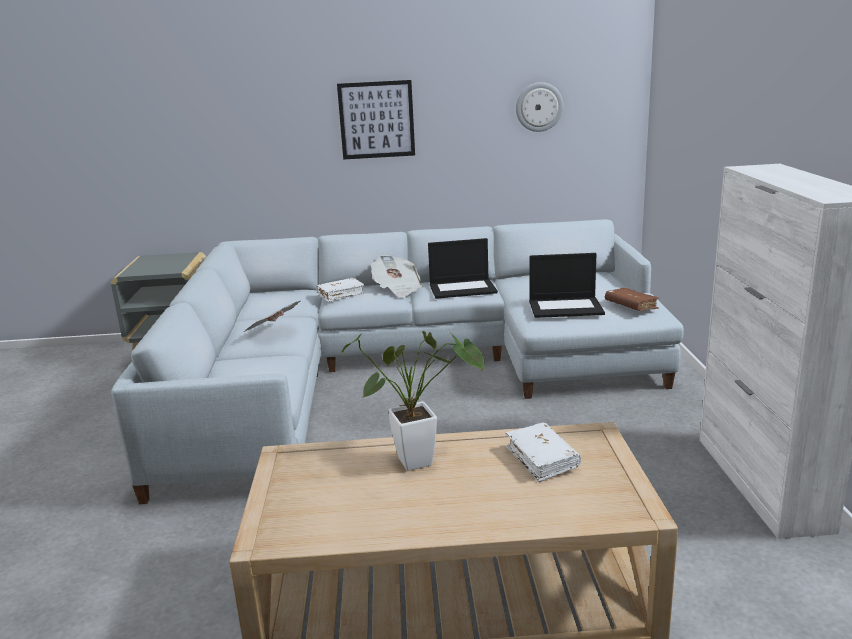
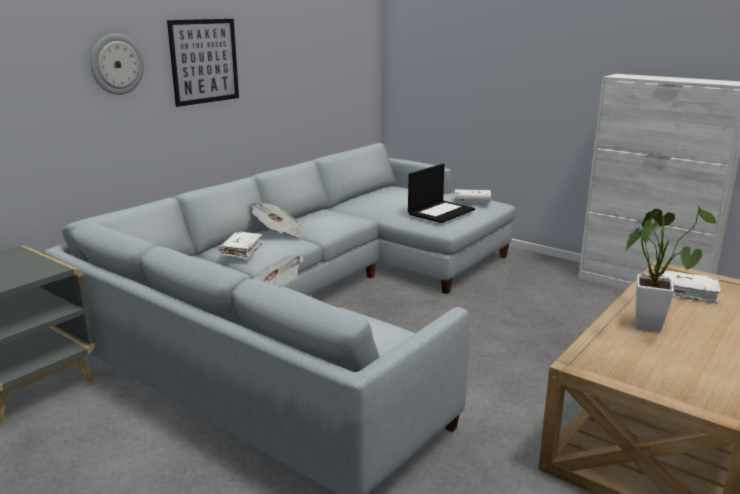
camera: 50 degrees left, 0 degrees up
laptop [428,238,498,299] -> none
wall clock [516,82,563,132] -> wall clock moved to [90,34,144,95]
brown book [605,288,660,311] -> white book [454,189,491,202]

